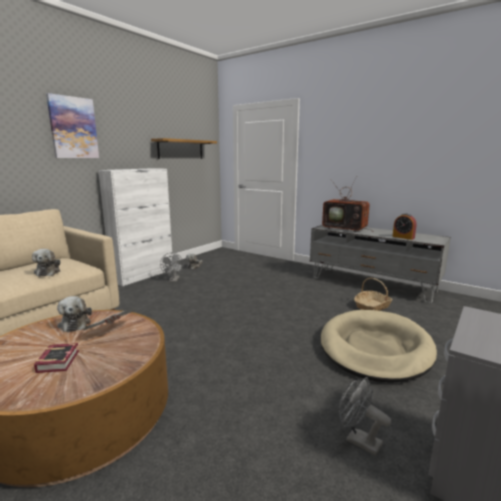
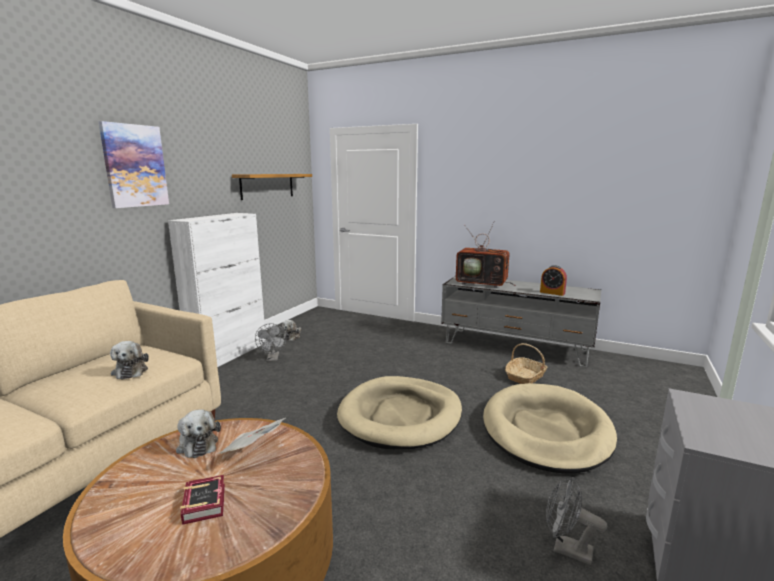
camera: 10 degrees left, 0 degrees up
none -> beige dog bed [337,376,462,449]

